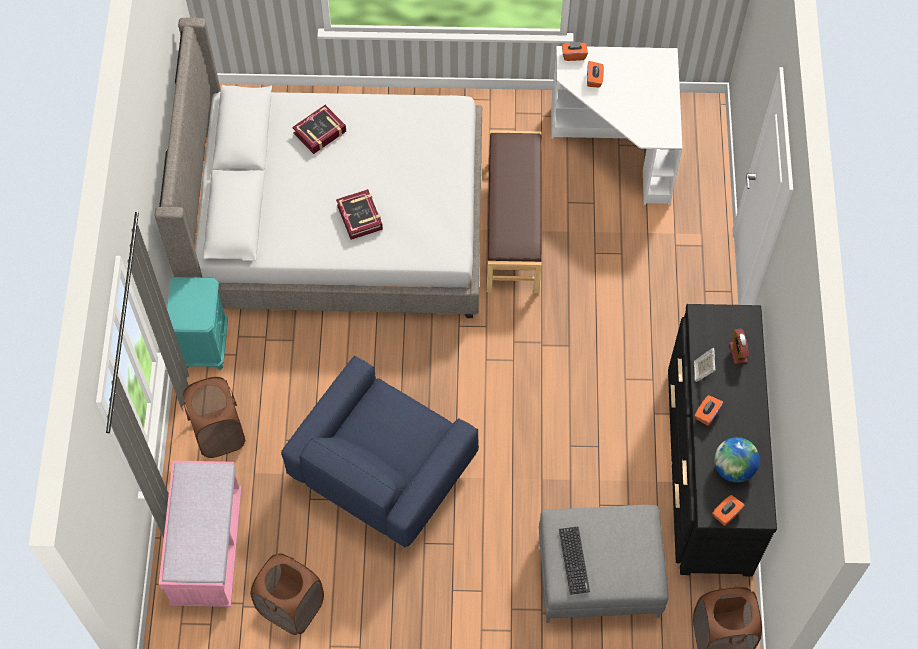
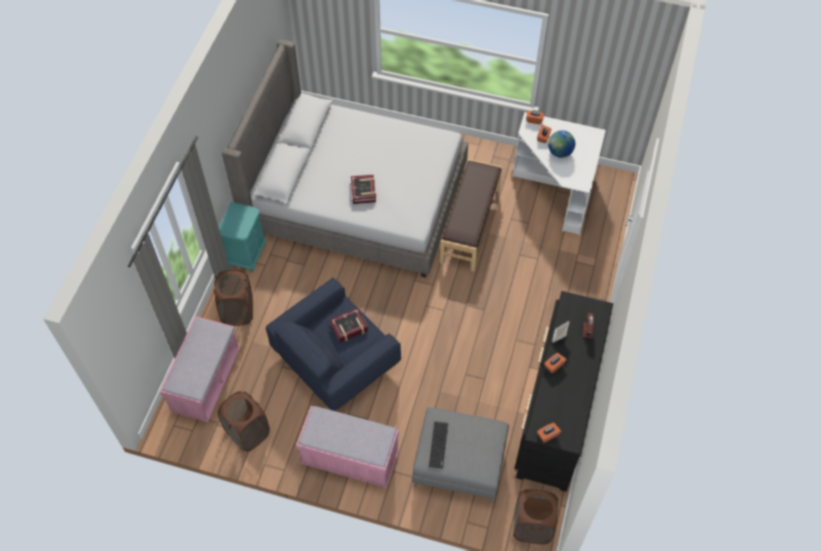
camera: 15 degrees right, 5 degrees down
book [292,105,346,154] -> book moved to [330,308,368,342]
globe [714,437,760,483] -> globe moved to [548,130,575,158]
none -> pink bench [296,406,399,488]

